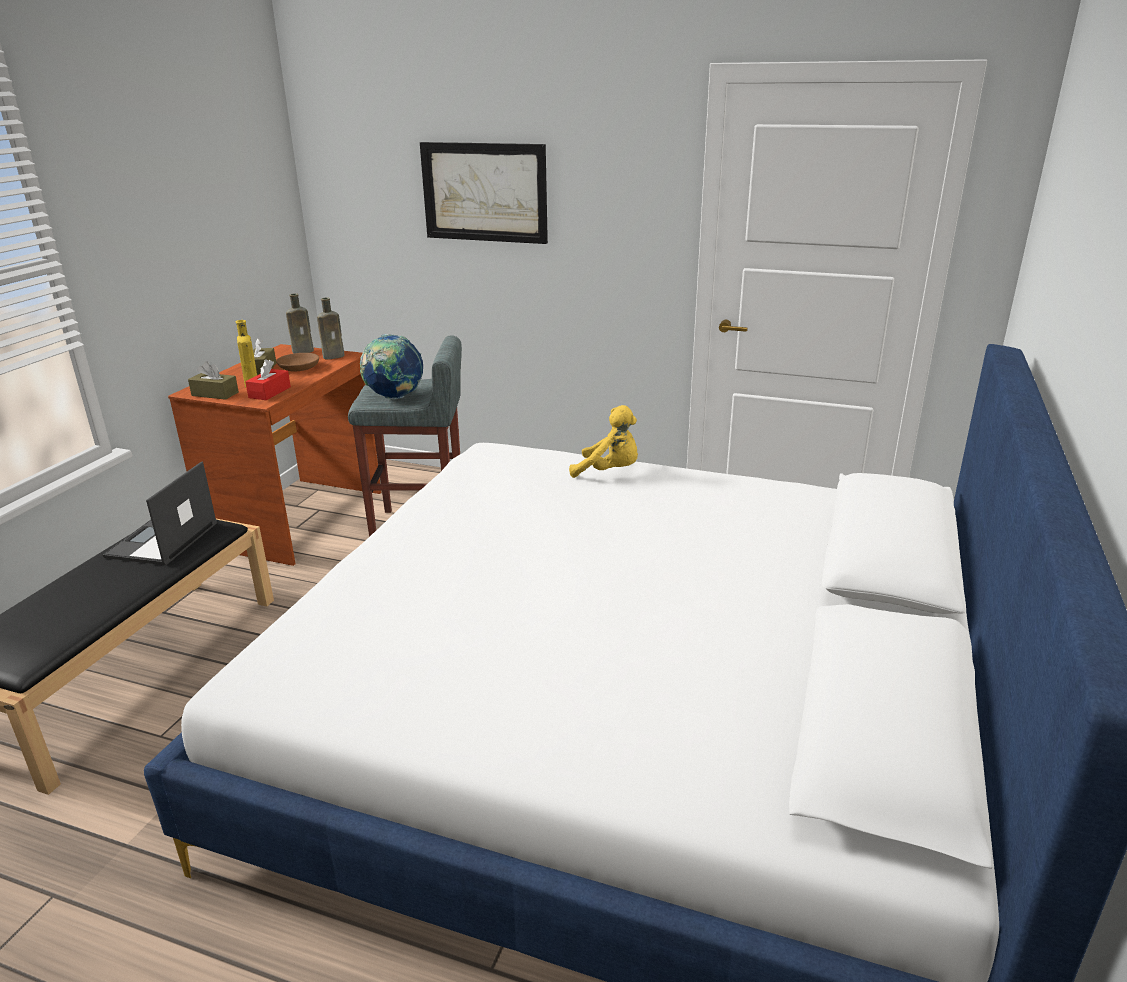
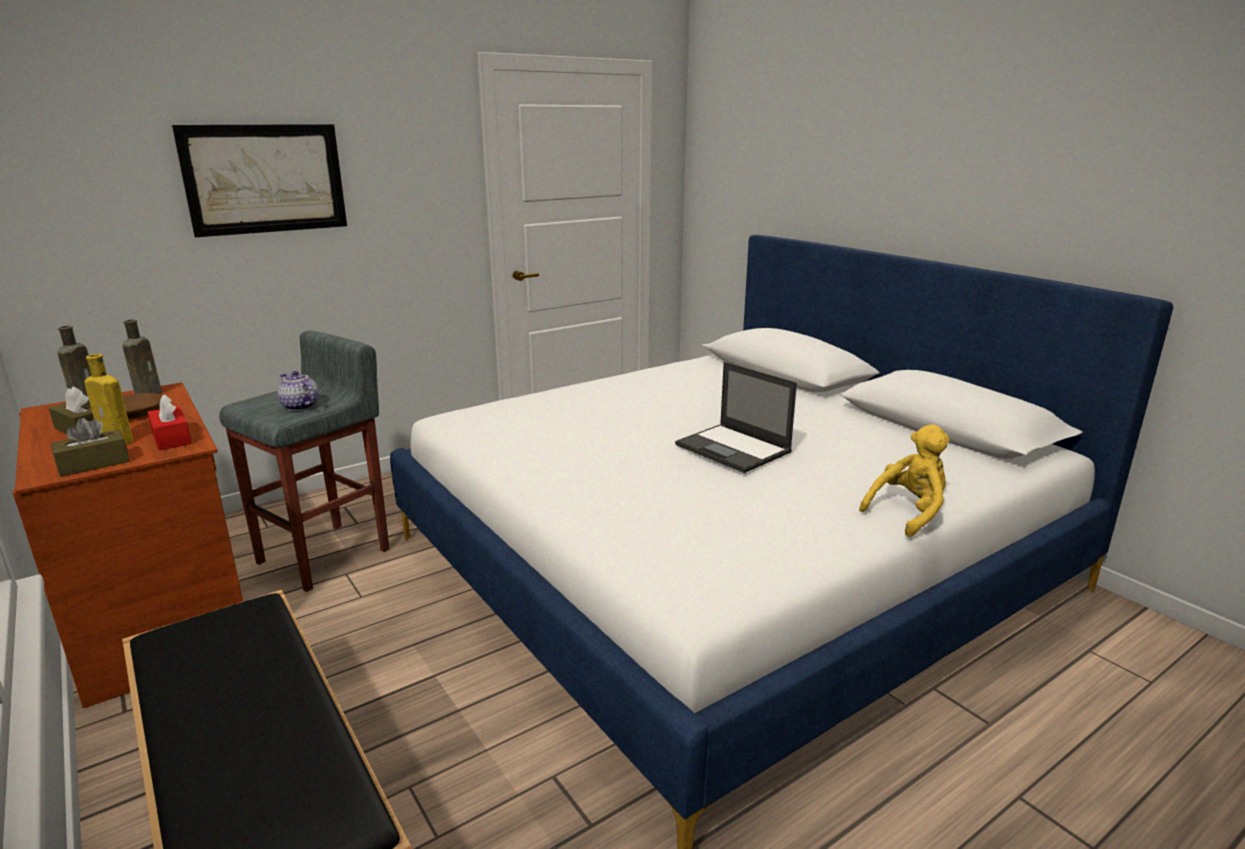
camera: 55 degrees left, 5 degrees down
laptop [103,461,217,565] -> laptop moved to [675,362,797,473]
globe [360,334,423,400] -> teapot [277,371,319,411]
yellow plush toy [569,405,638,478] -> yellow plush toy moved to [859,424,950,537]

